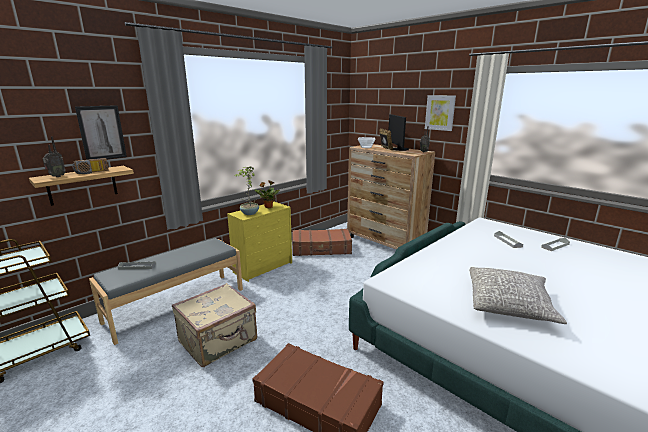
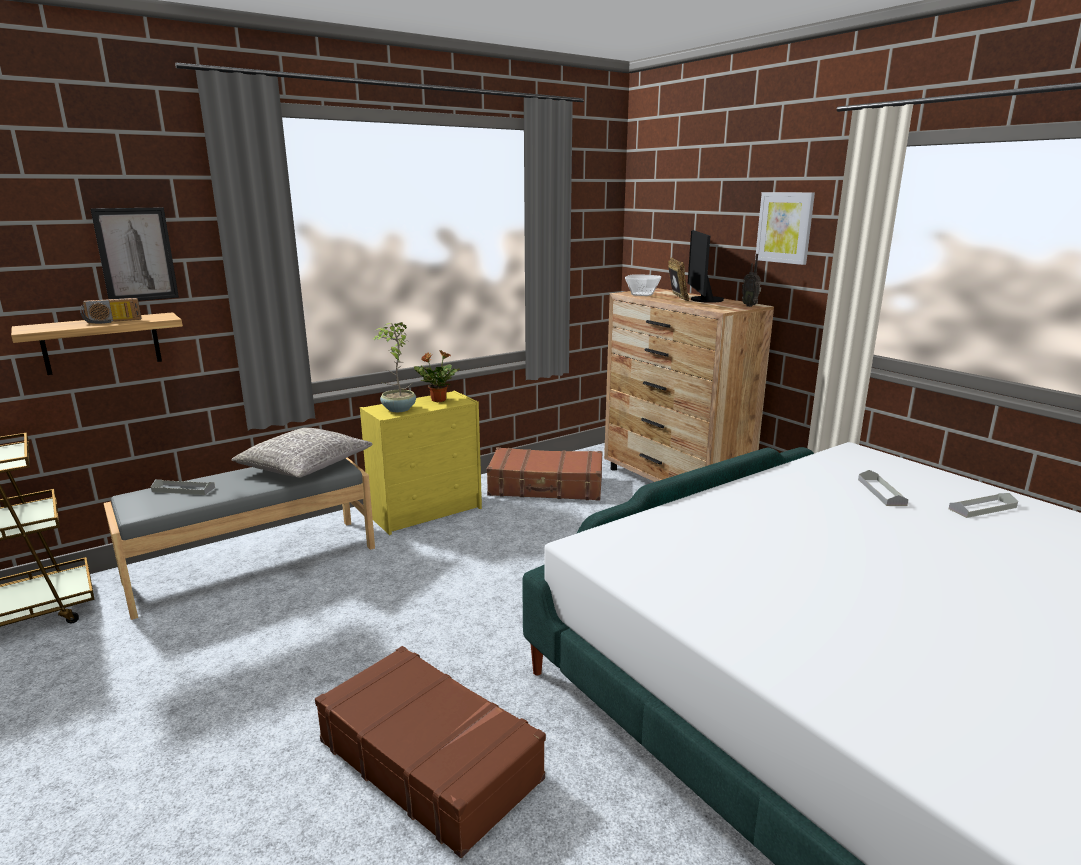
camera: 10 degrees right, 0 degrees up
radio [43,136,66,177] -> none
beige suitcase [172,283,257,367] -> none
grey pillow [469,267,567,324] -> grey pillow moved to [231,428,372,478]

